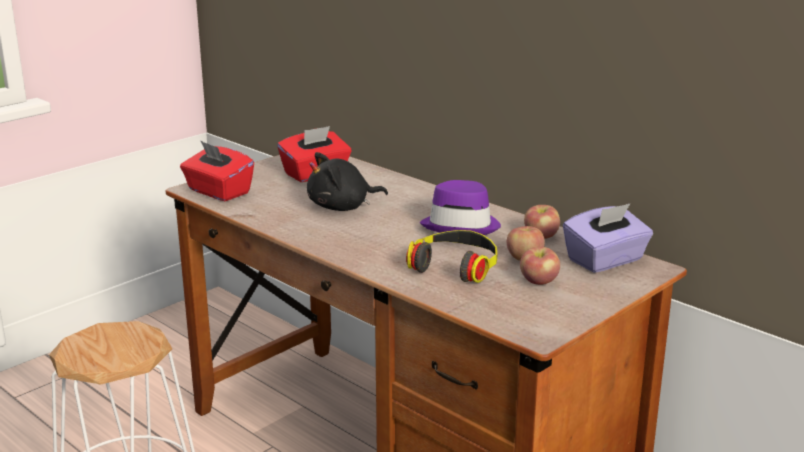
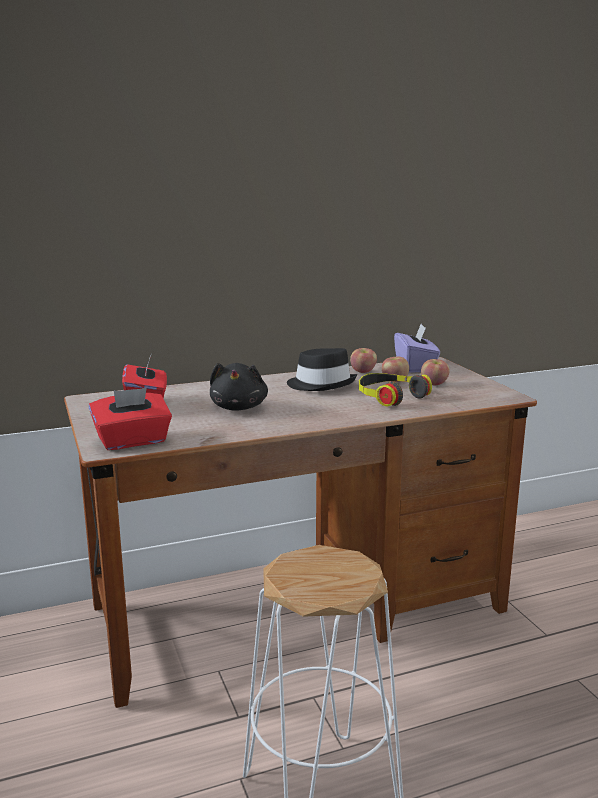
camera: 65 degrees left, 5 degrees down
purple hat [420,180,501,235] -> black hat [287,348,357,391]

